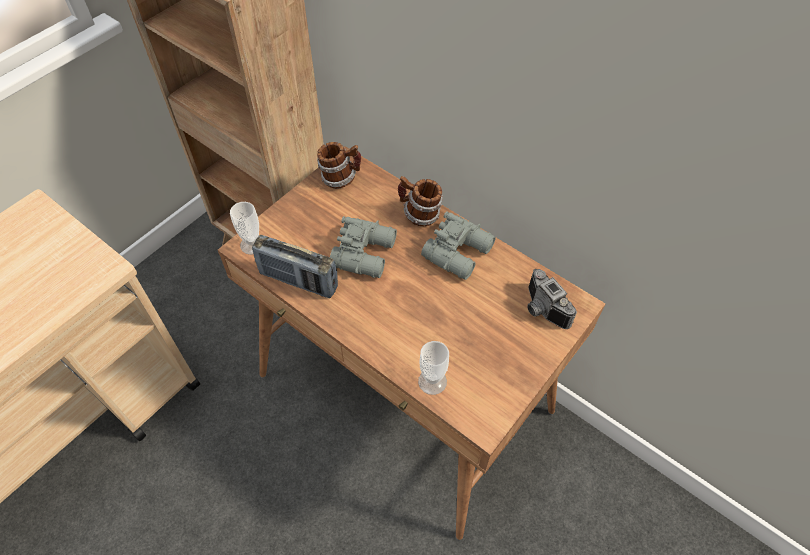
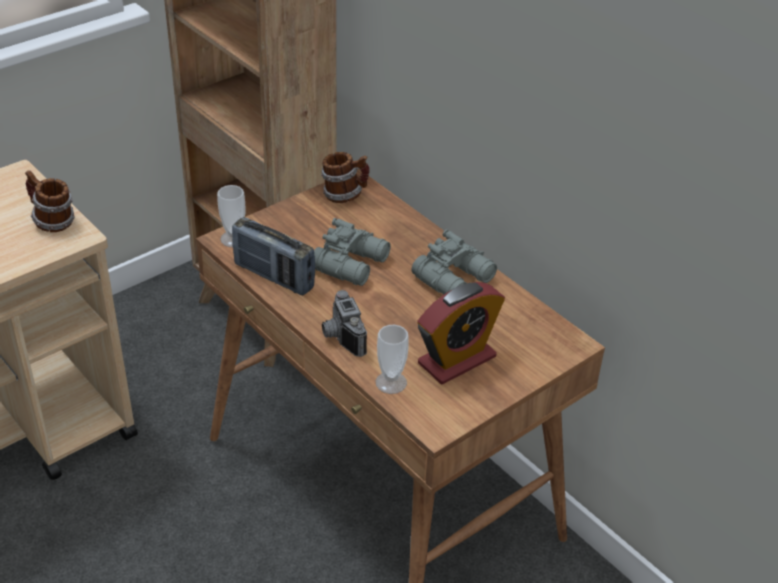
camera: 10 degrees right, 15 degrees down
mug [398,176,443,226] -> mug moved to [25,170,75,232]
camera [528,269,577,329] -> camera moved to [322,290,367,357]
none -> alarm clock [417,282,505,384]

